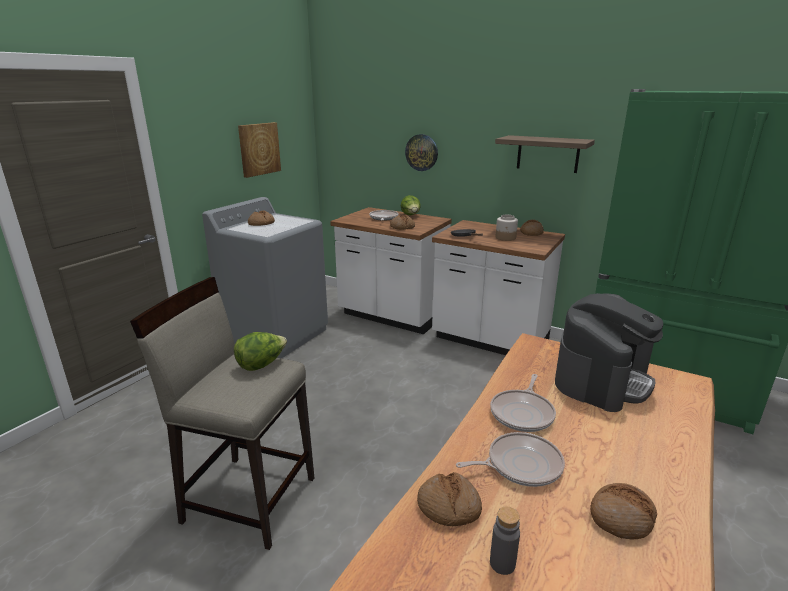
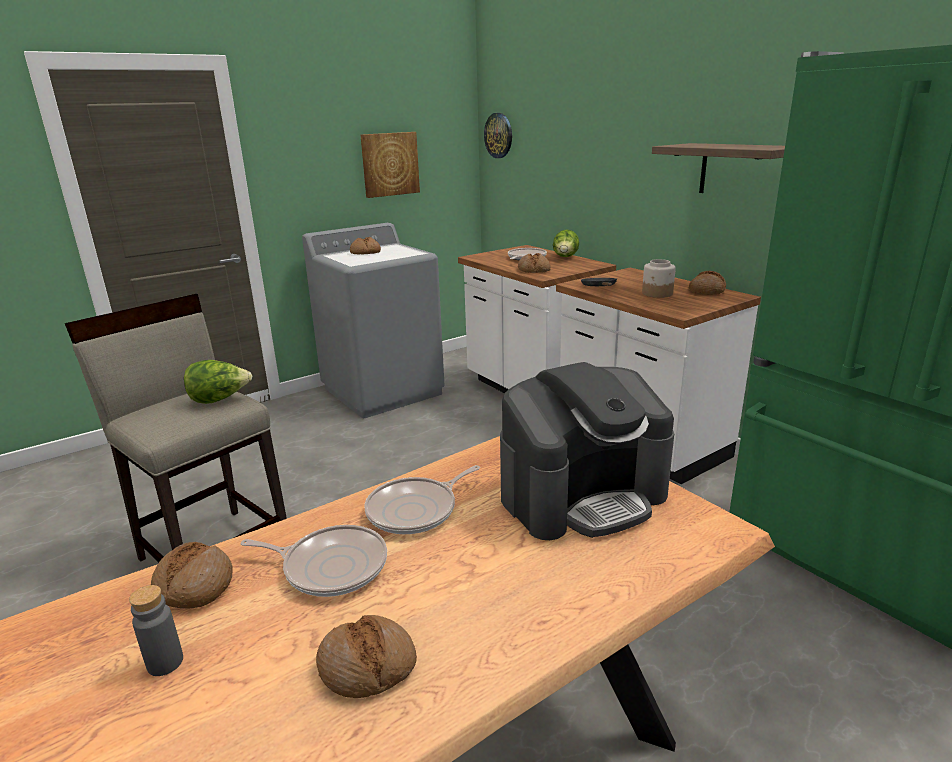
camera: 25 degrees right, 0 degrees up
wall clock [405,134,438,171] -> wall clock moved to [484,113,512,158]

